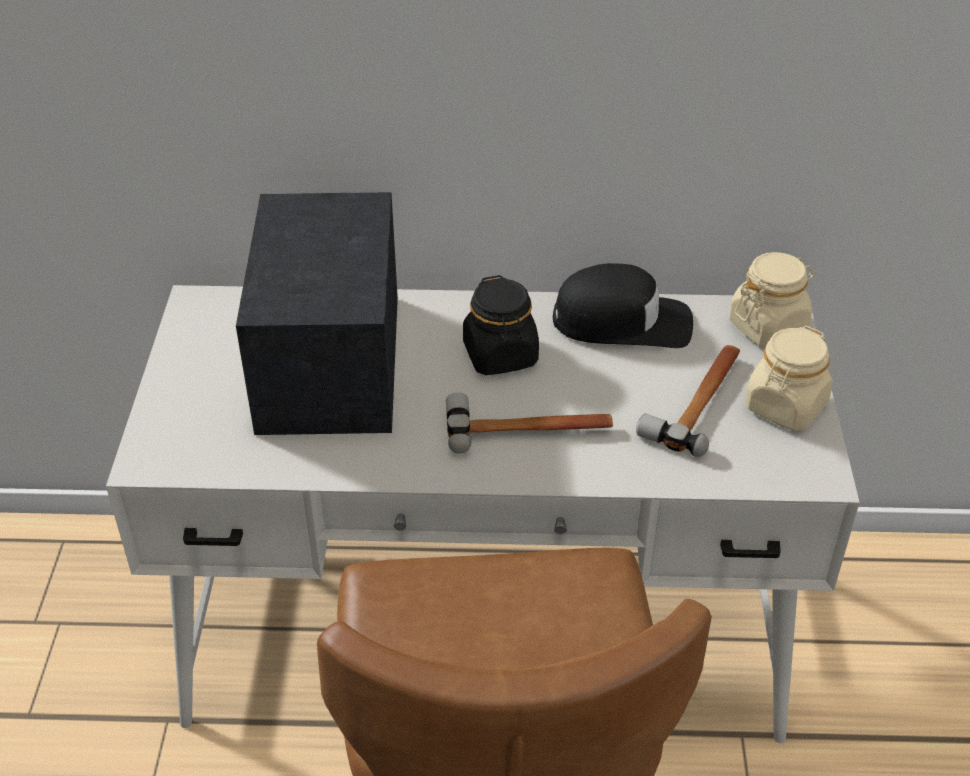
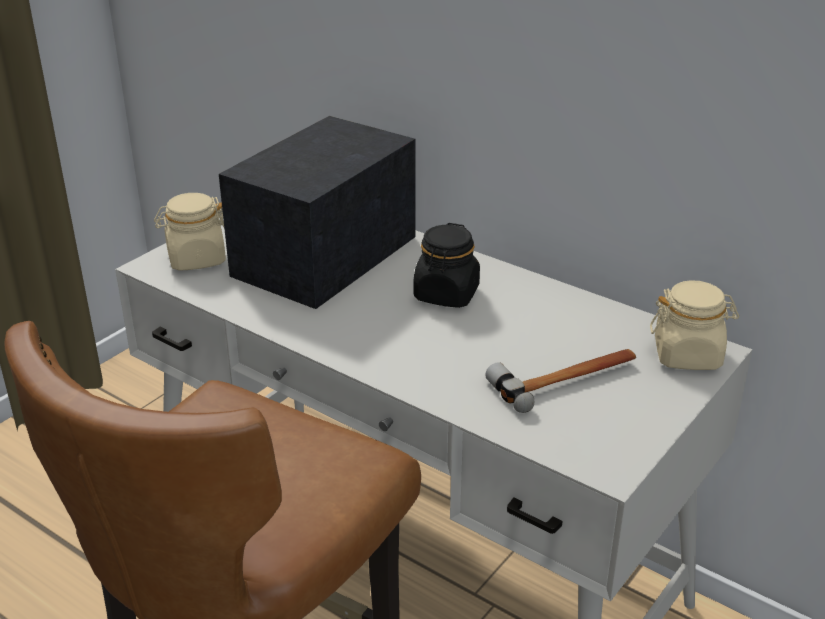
camera: 35 degrees right, 10 degrees down
hammer [446,392,613,454] -> none
black cap [553,263,693,348] -> none
beige jar [745,326,833,431] -> beige jar moved to [154,193,226,271]

